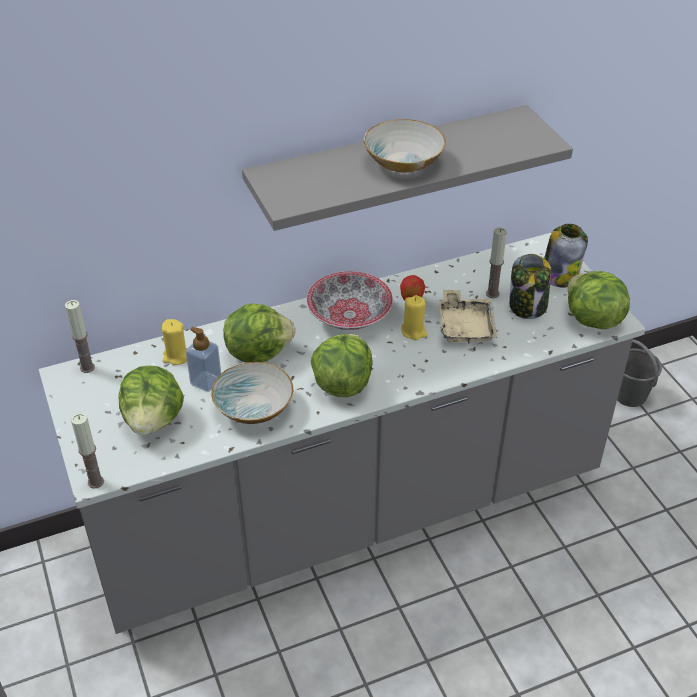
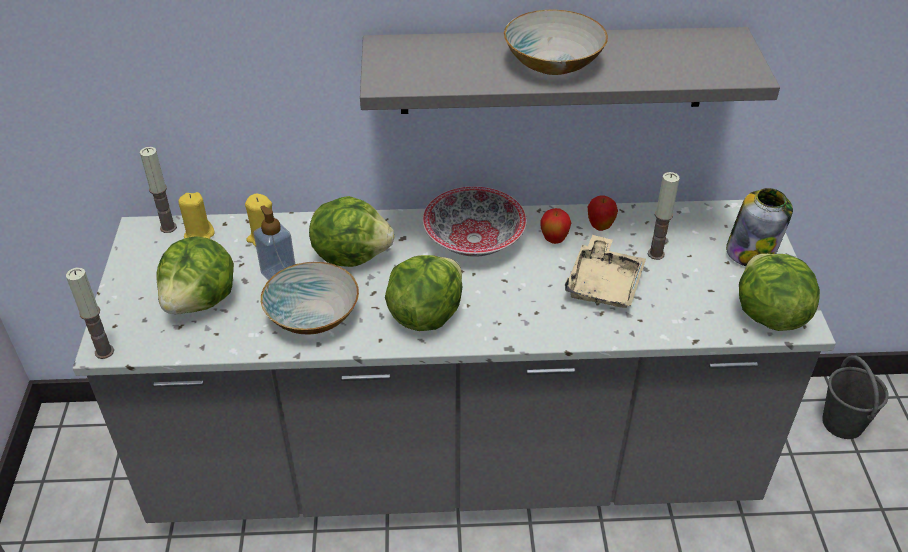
camera: 20 degrees right, 0 degrees up
yellow candle [401,295,427,340] -> yellow candle moved to [178,192,214,239]
jar [509,254,551,319] -> none
none -> apple [588,195,618,231]

